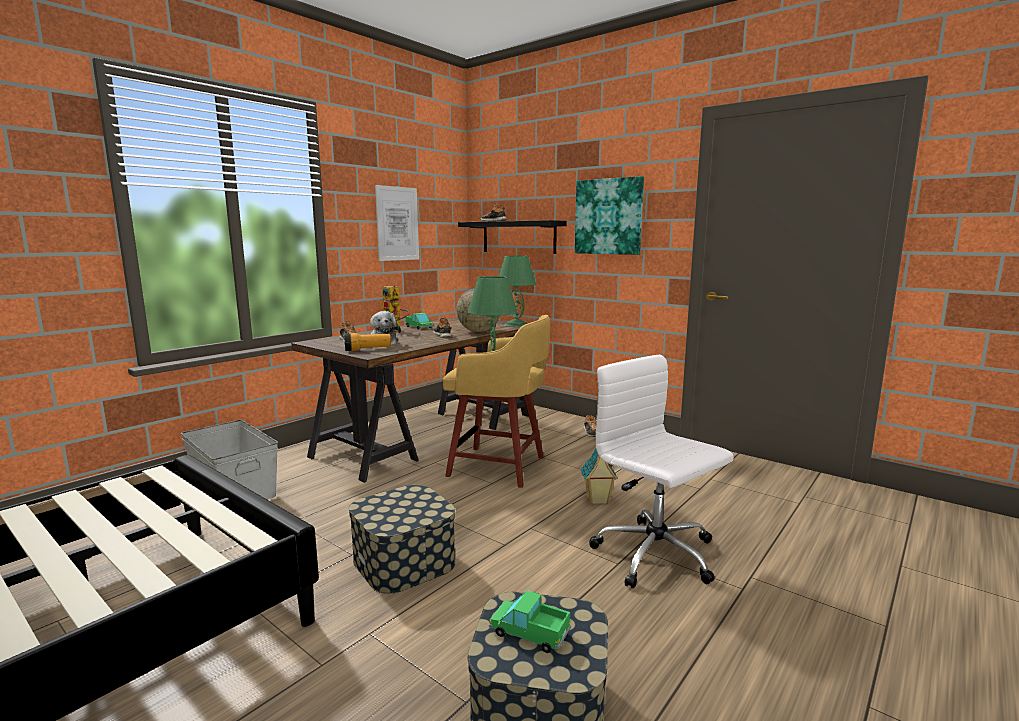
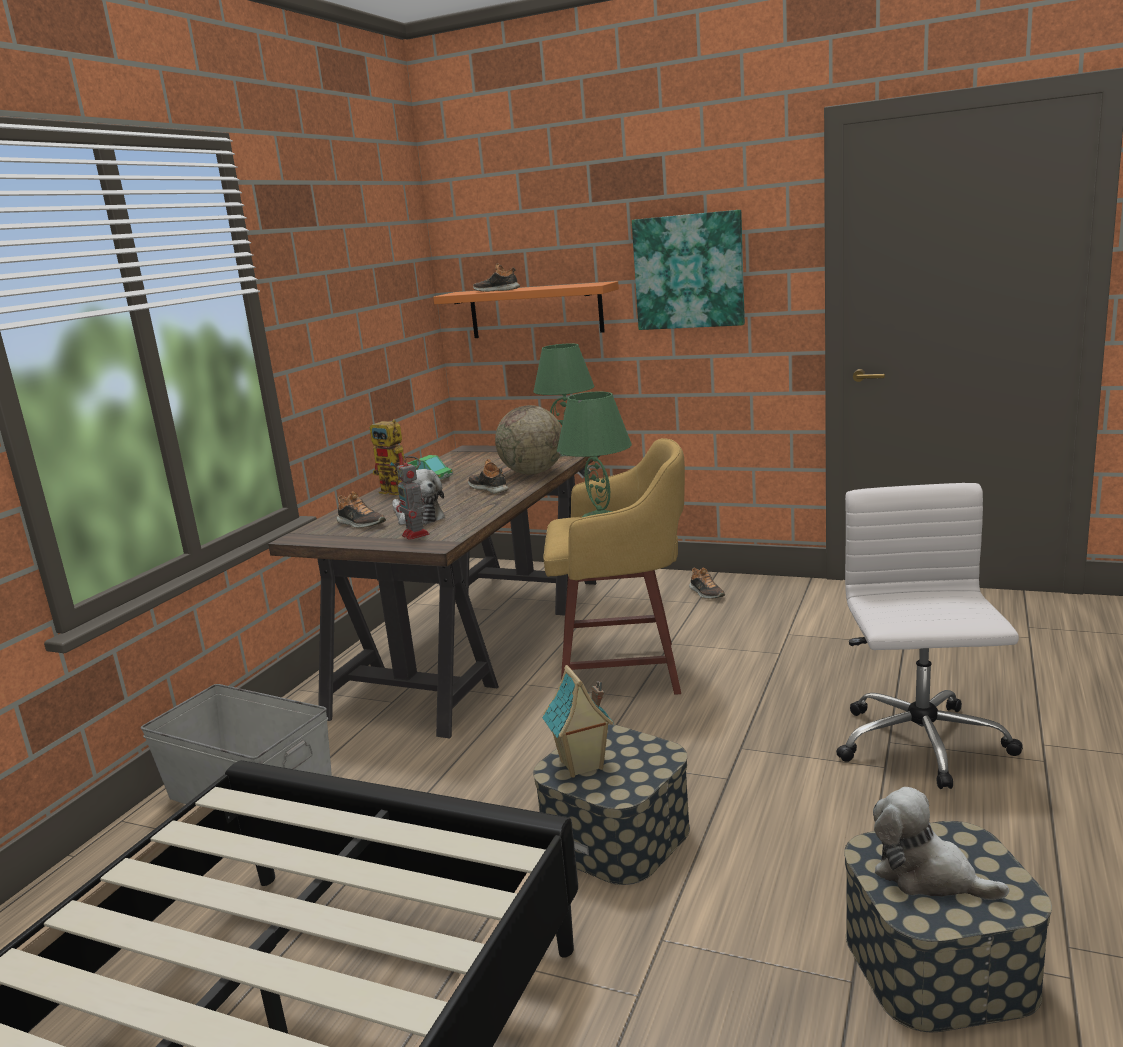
camera: 15 degrees left, 5 degrees up
flashlight [344,333,391,351] -> toy robot [396,457,430,540]
picture [375,185,419,261] -> none
black shelf [458,220,567,254] -> orange shelf [433,281,619,338]
toy truck [489,590,571,653] -> plush toy [873,787,1009,900]
toy house [580,447,618,505] -> toy house moved to [542,665,614,777]
white office chair [589,355,734,588] -> white office chair turned 60 degrees clockwise [836,483,1023,789]

